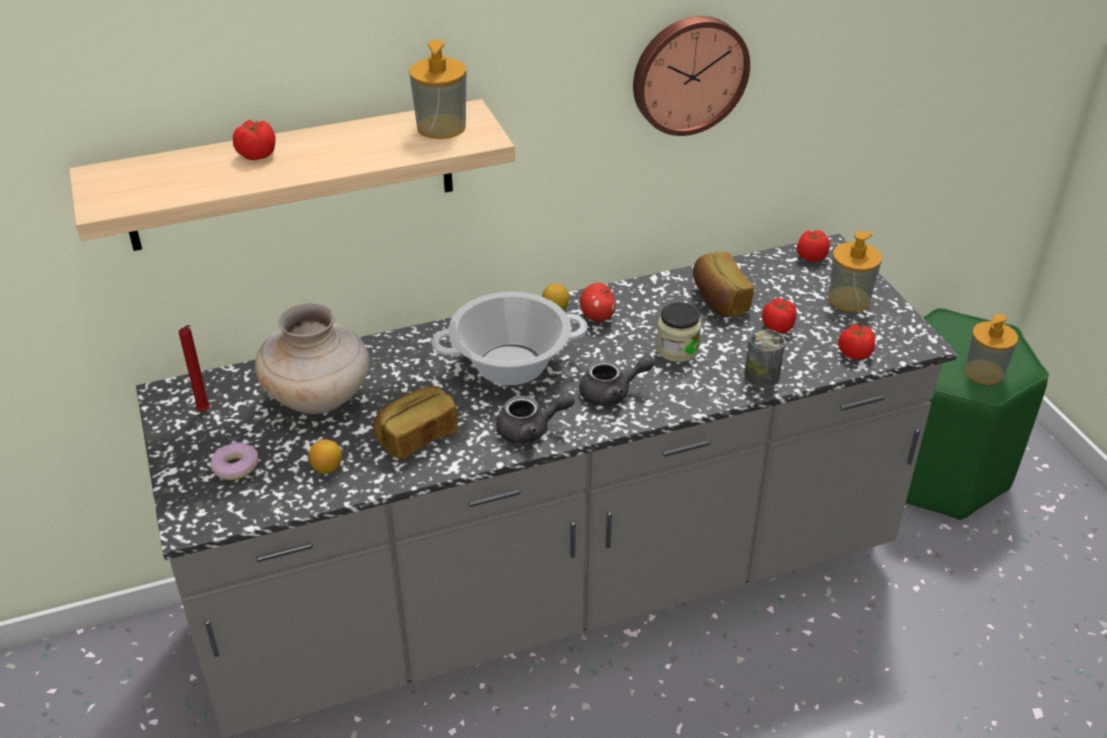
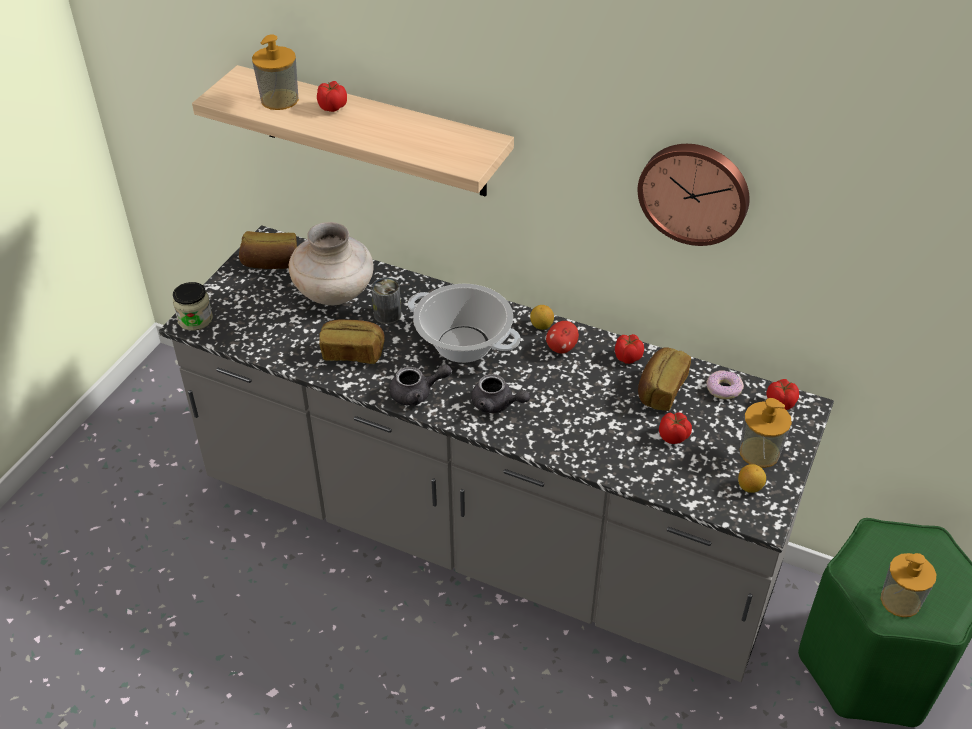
camera: 45 degrees right, 5 degrees up
red candle [179,325,210,411] -> bread [239,231,297,269]
donut [211,442,258,480] -> donut moved to [706,370,744,399]
lemon [309,439,342,474] -> lemon moved to [738,464,766,493]
soap dispenser [409,40,466,139] -> soap dispenser moved to [252,34,299,110]
grey teapot [496,392,575,444] -> grey teapot turned 45 degrees counterclockwise [389,364,452,405]
jar [656,302,701,362] -> jar moved to [173,282,213,331]
can [744,329,785,388] -> can moved to [371,278,401,324]
tomato [838,324,875,360] -> tomato moved to [615,334,644,364]

